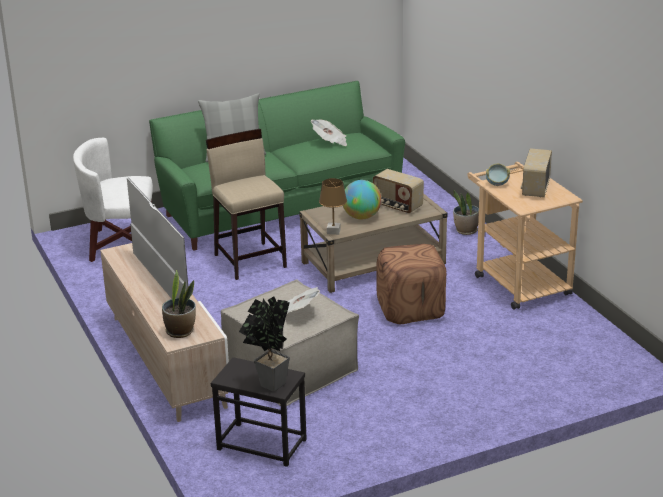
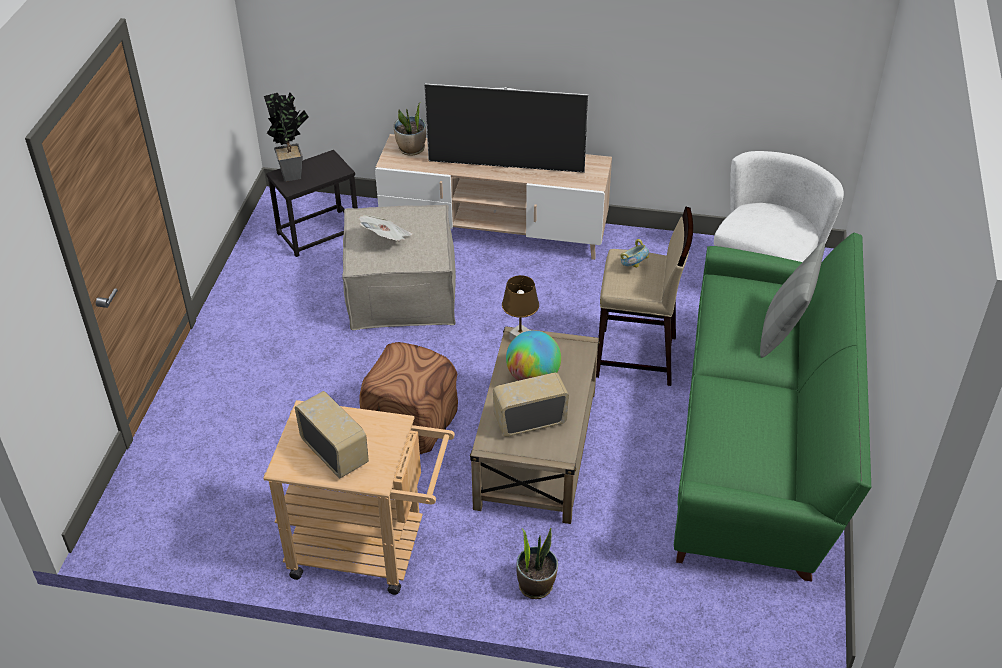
camera: 125 degrees right, 15 degrees up
newspaper [311,119,347,146] -> none
bowl [486,164,510,186] -> bowl moved to [620,239,649,268]

